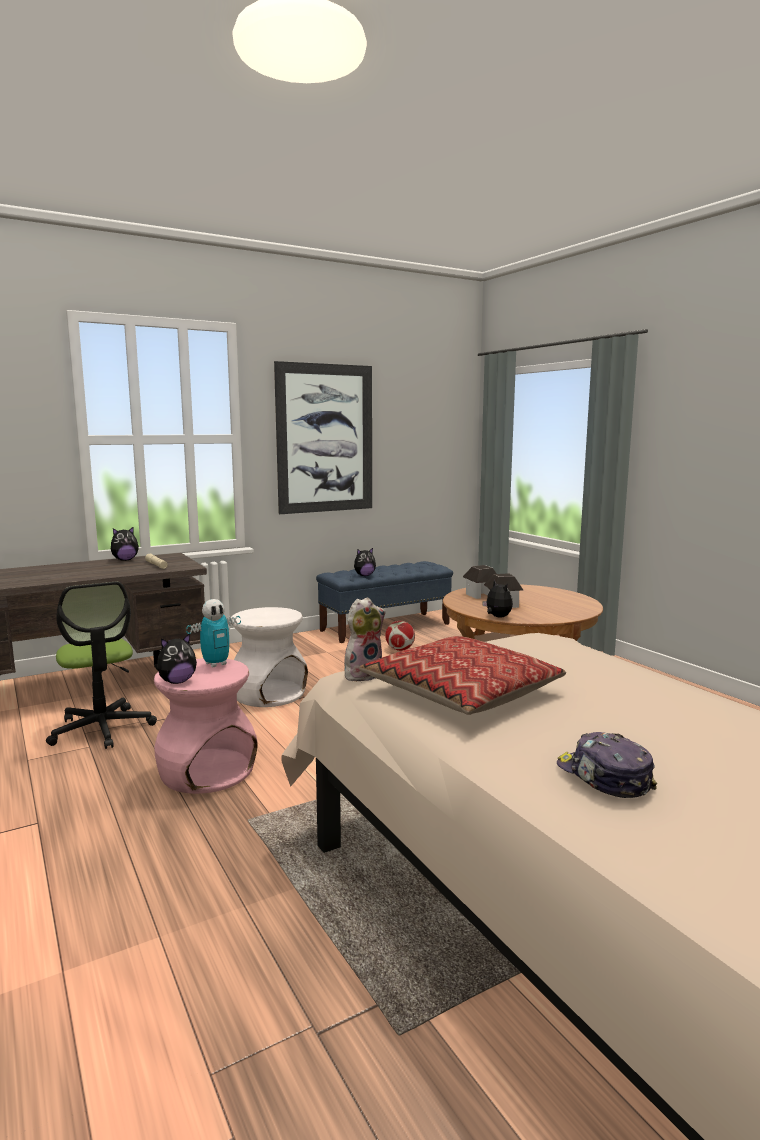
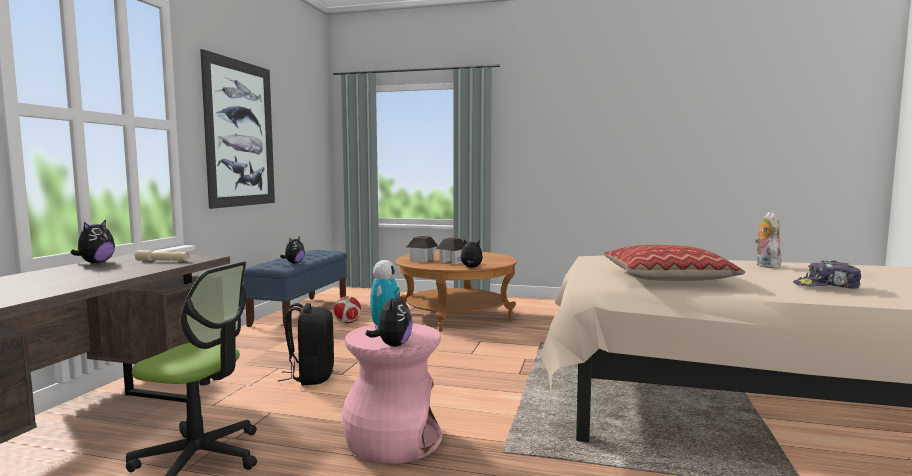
camera: 45 degrees left, 5 degrees down
white stool [231,607,308,707] -> black backpack [278,303,334,385]
plush toy [345,597,385,681] -> plush toy moved to [754,212,781,269]

